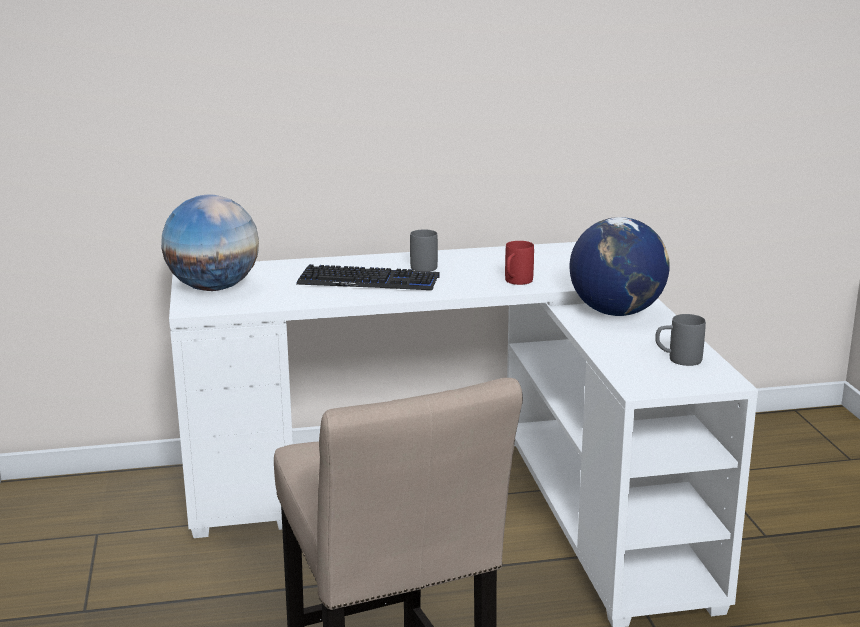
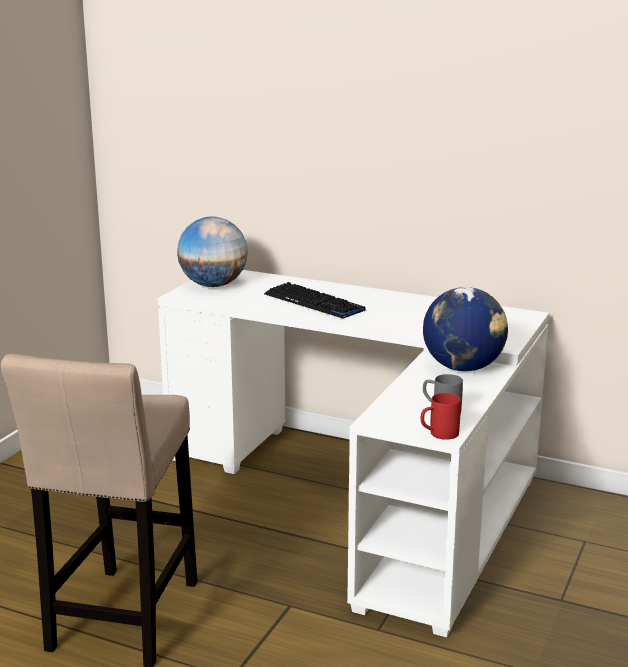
camera: 35 degrees right, 0 degrees up
grey mug [410,229,438,272] -> none
red mug [505,241,534,285] -> red mug moved to [421,393,461,440]

